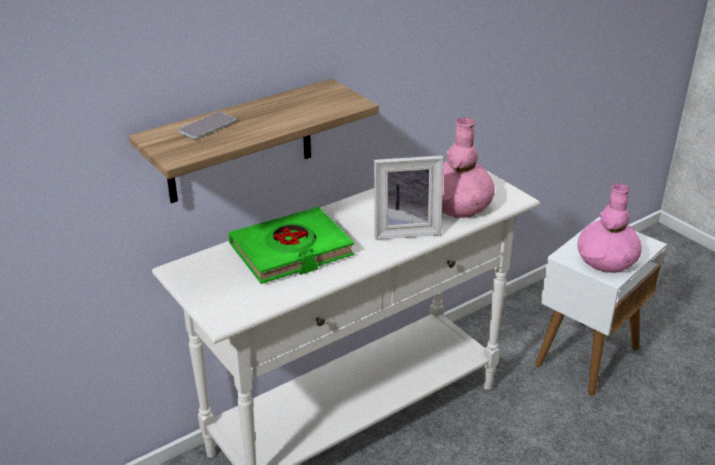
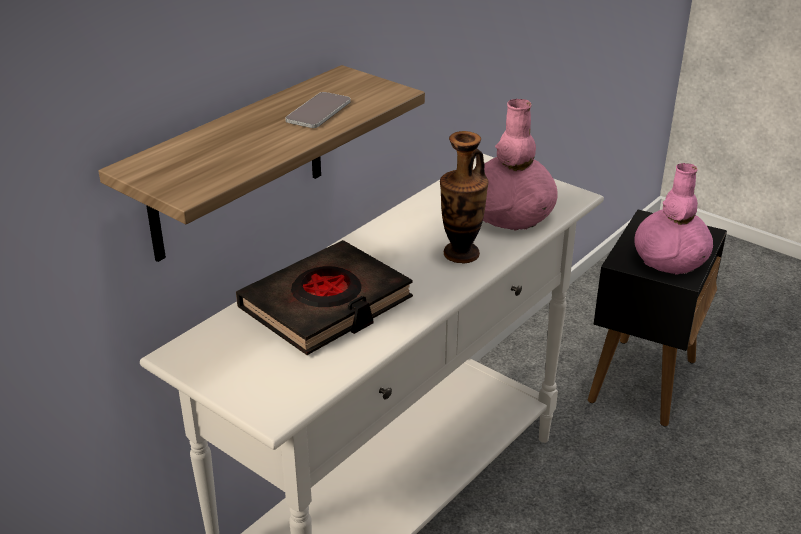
camera: 15 degrees left, 0 degrees up
phone [179,112,236,139] -> phone moved to [285,92,351,128]
green book [228,207,354,284] -> black book [236,240,413,355]
picture frame [374,156,443,240] -> vase [440,131,489,263]
white side table [535,217,667,396] -> black side table [588,210,727,426]

